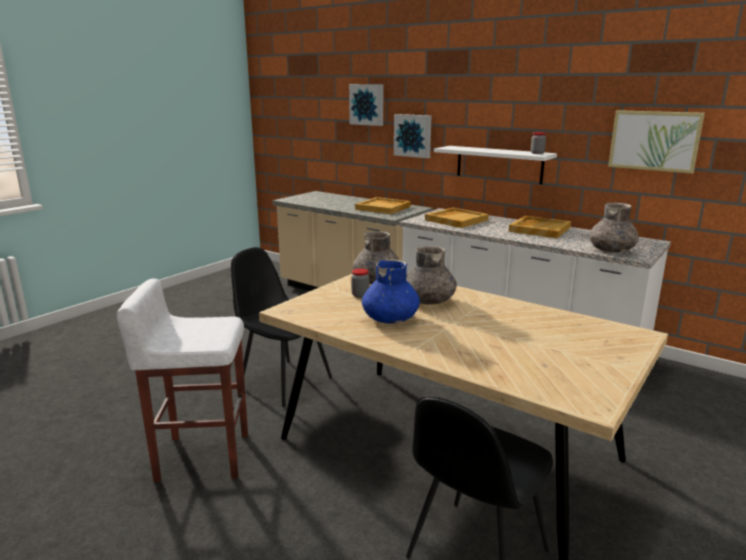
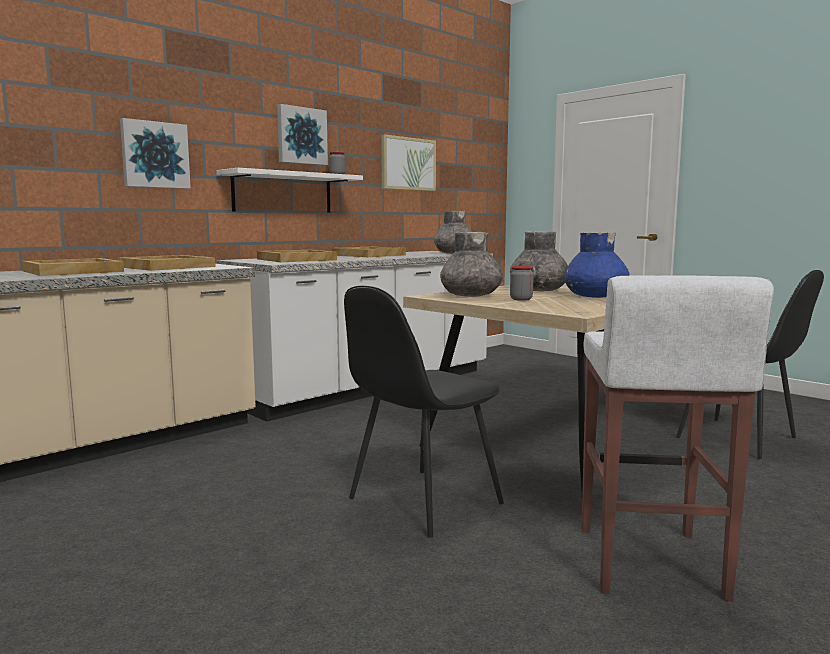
camera: 80 degrees left, 10 degrees down
picture [349,84,383,126] -> picture moved to [277,104,328,165]
none -> beige tray [22,258,124,276]

